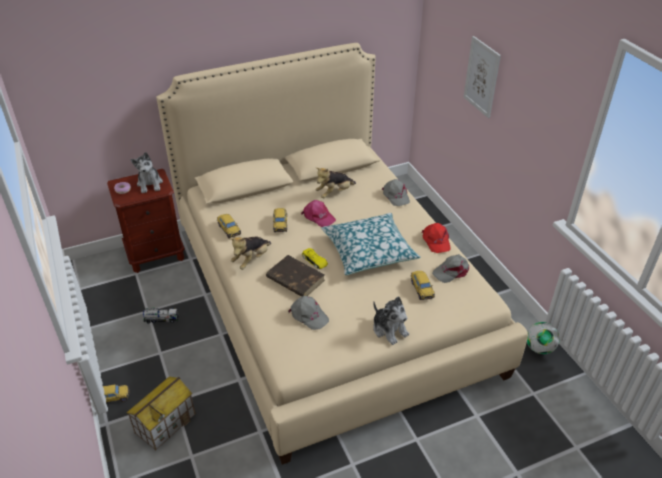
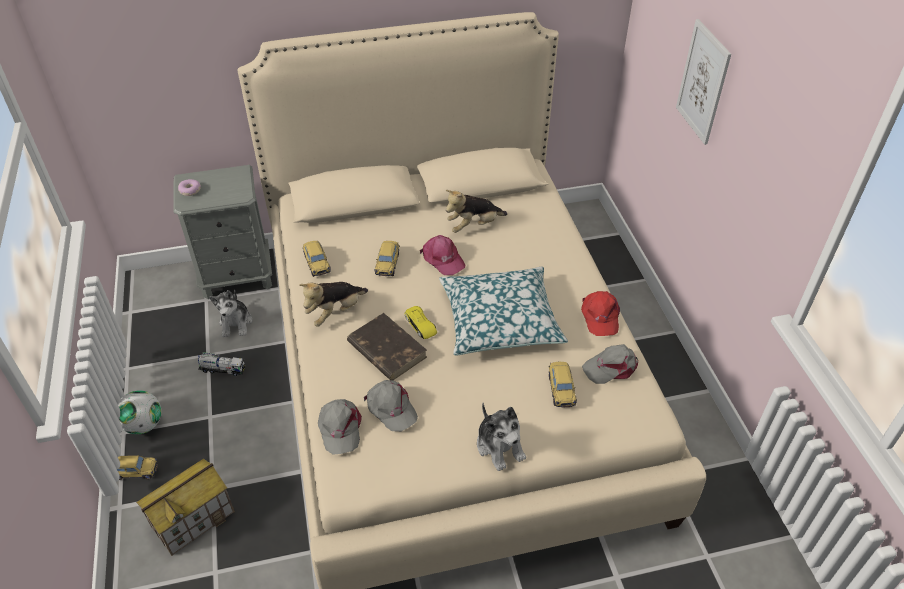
camera: 10 degrees right, 5 degrees up
brown nightstand [107,169,185,273] -> grey nightstand [173,165,272,299]
plush toy [130,152,163,193] -> plush toy moved to [209,290,252,337]
grey cap [382,179,410,206] -> grey cap moved to [318,399,362,455]
football [527,322,560,354] -> football moved to [118,390,162,434]

